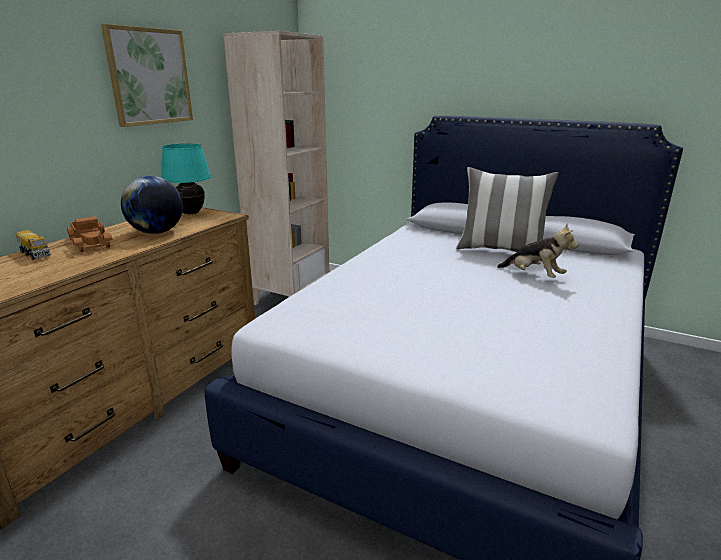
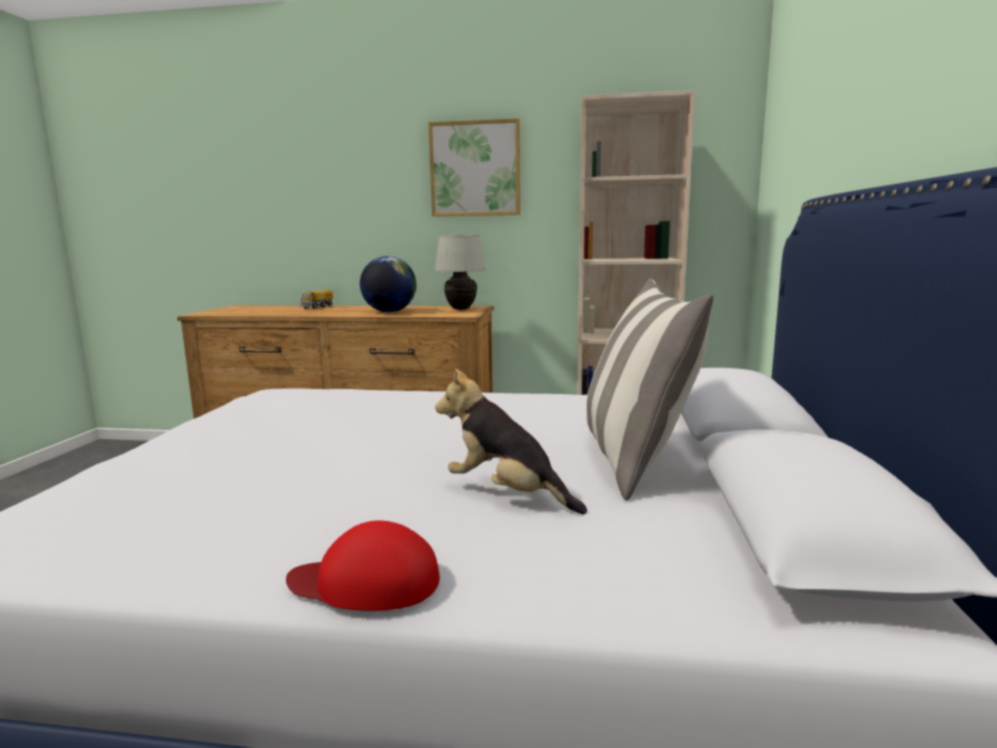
camera: 70 degrees right, 10 degrees down
toy truck [67,216,113,252] -> none
turquoise table lamp [161,143,211,214] -> white table lamp [434,235,486,310]
plush toy [497,224,578,278] -> plush toy turned 105 degrees clockwise [435,369,587,514]
none -> red cap [286,520,440,611]

